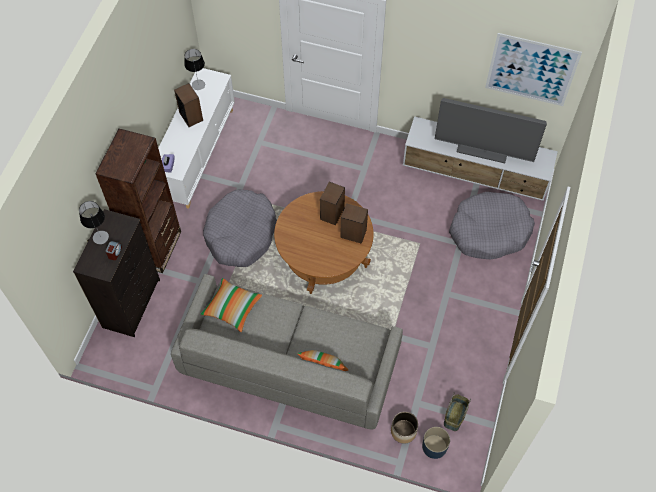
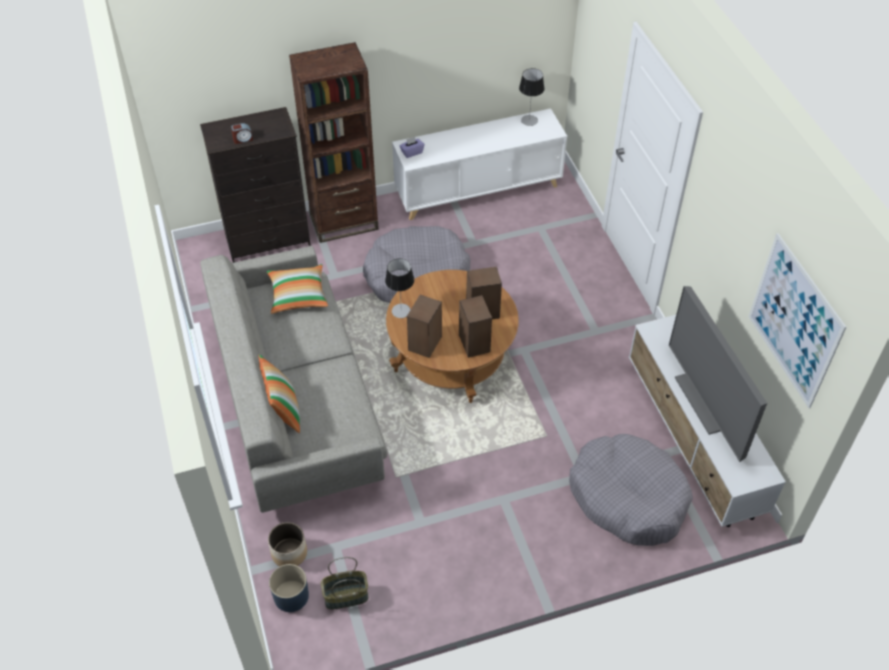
camera: 55 degrees right, 10 degrees down
table lamp [79,201,109,244] -> table lamp moved to [385,259,414,318]
speaker [174,83,203,127] -> speaker moved to [407,295,442,358]

